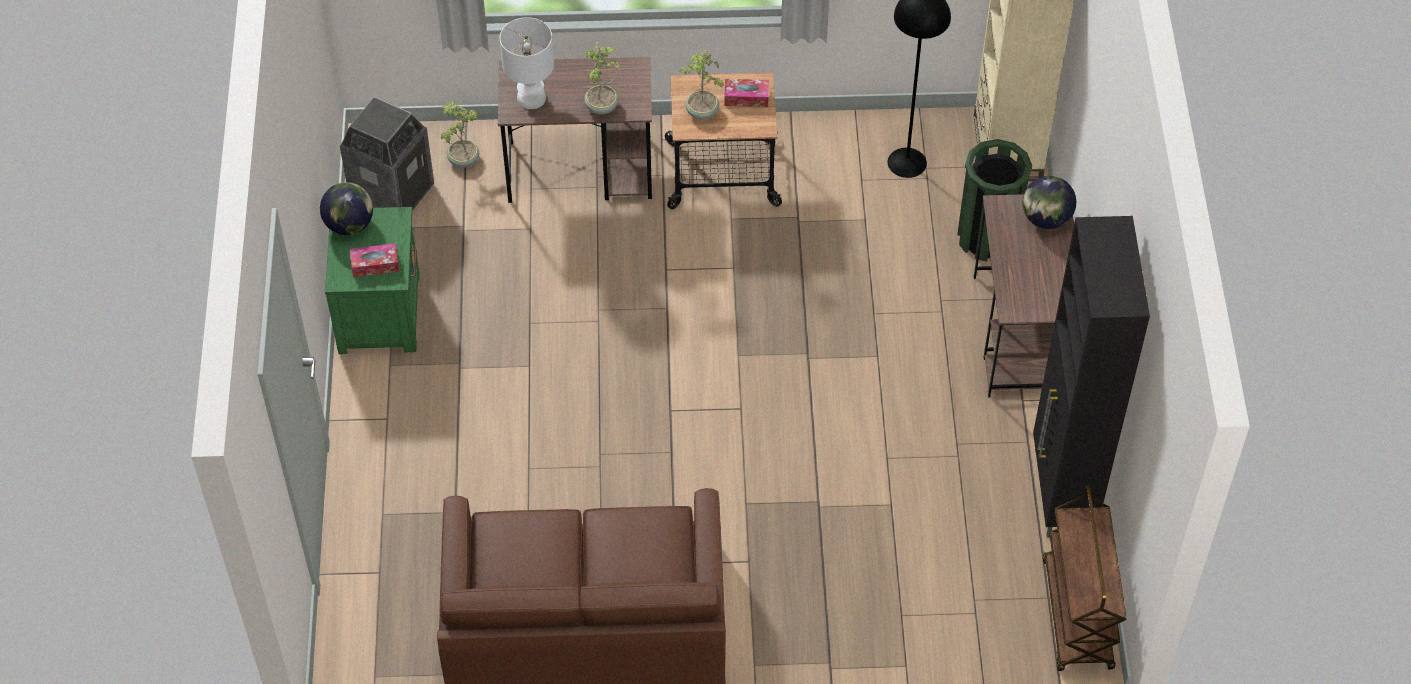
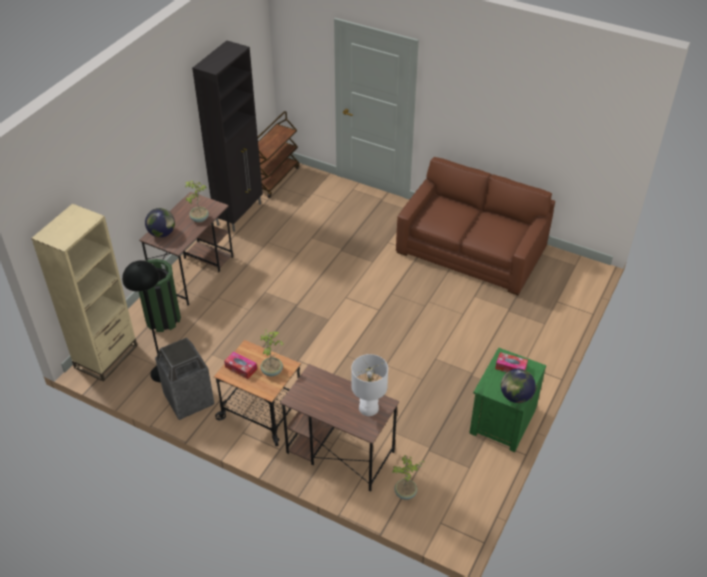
camera: 150 degrees left, 10 degrees down
trash can [340,97,434,211] -> trash can moved to [155,337,215,420]
potted plant [584,42,621,114] -> potted plant moved to [185,181,209,223]

